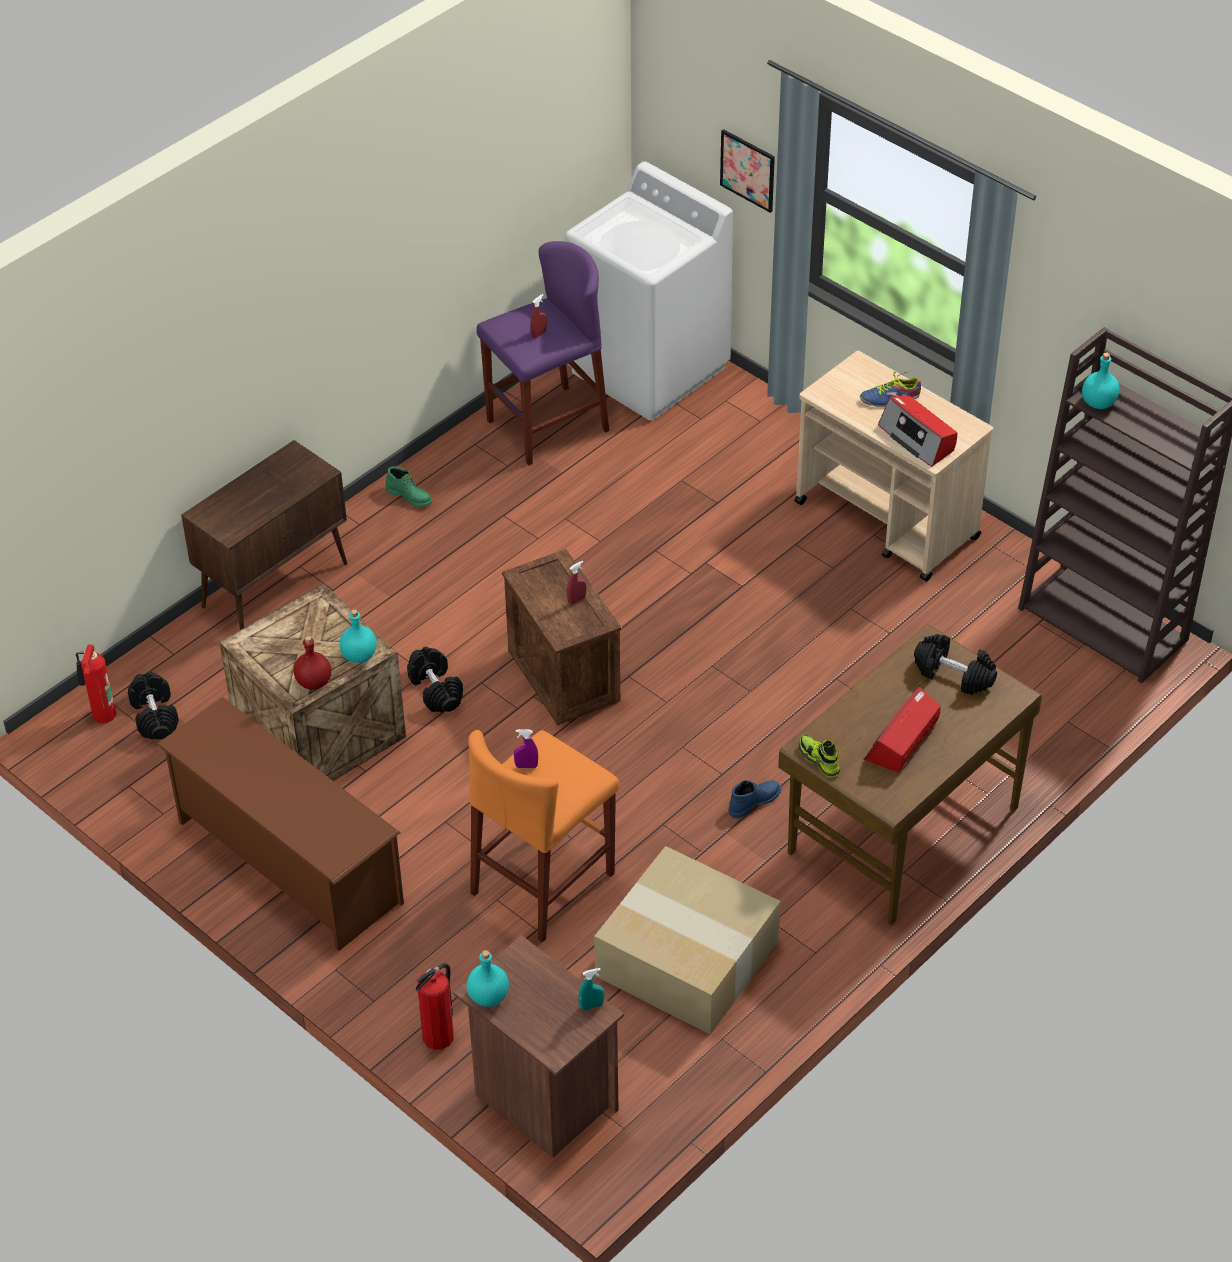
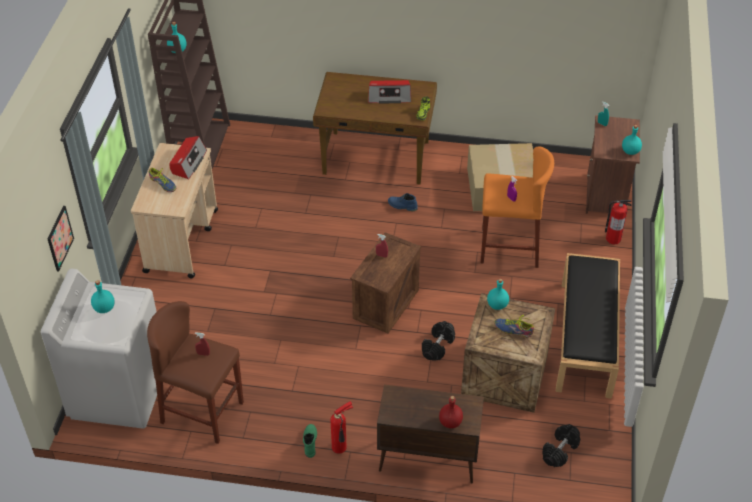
camera: 125 degrees left, 0 degrees up
fire extinguisher [76,645,116,723] -> fire extinguisher moved to [330,401,353,454]
brown shoe rack [157,697,404,951] -> black bench [556,253,620,399]
red bottle [293,636,331,690] -> red bottle moved to [439,396,463,428]
purple stool [477,241,609,466] -> brown stool [147,301,244,444]
black dumbbell [914,634,997,695] -> none
none -> turquoise bottle [91,280,115,313]
none -> shoe [494,315,534,337]

